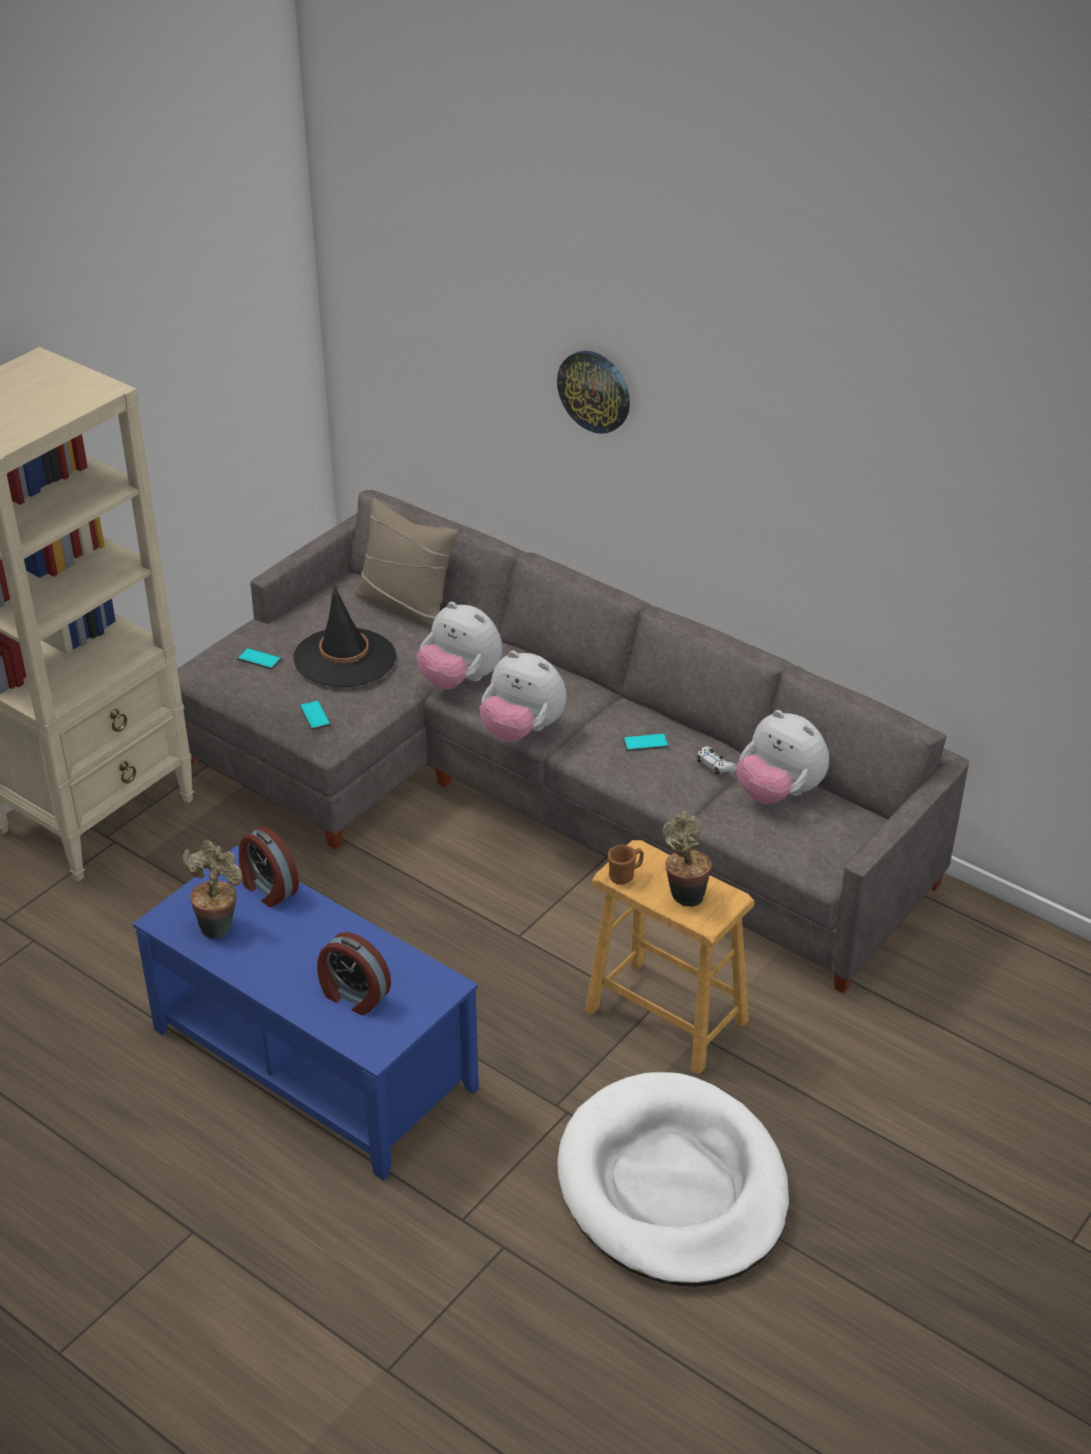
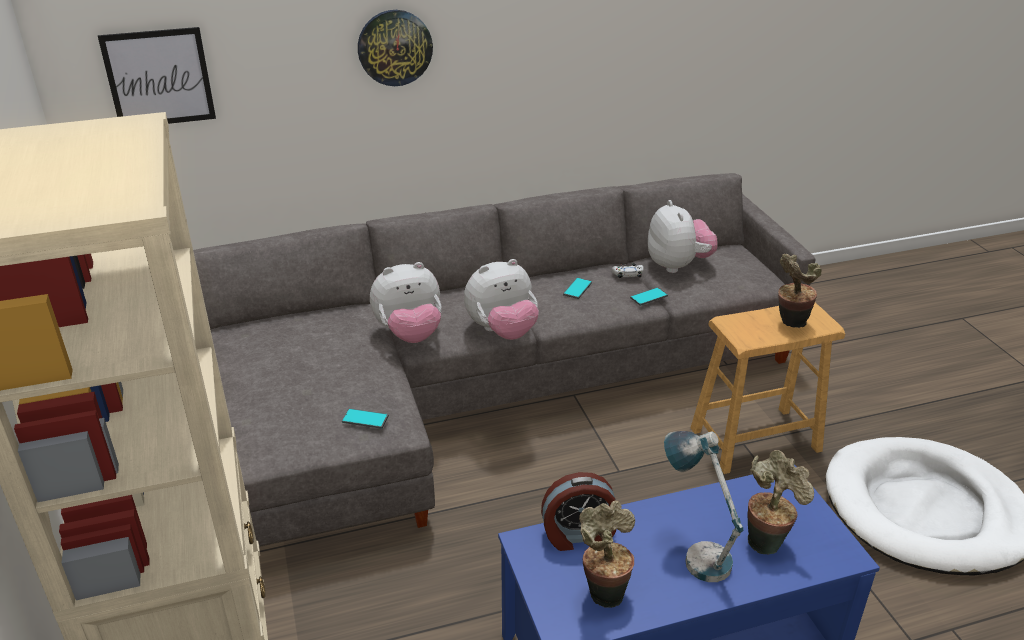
camera: 55 degrees left, 5 degrees down
phone [237,648,282,670] -> phone moved to [630,287,668,306]
black hat [293,584,396,687] -> none
alarm clock [317,932,391,1015] -> potted plant [747,450,814,555]
beige pillow [355,498,458,627] -> none
brown mug [608,845,644,885] -> none
plush toy [737,710,829,804] -> plush toy turned 90 degrees counterclockwise [648,200,718,273]
none -> picture [98,27,216,124]
none -> table lamp [664,431,744,582]

